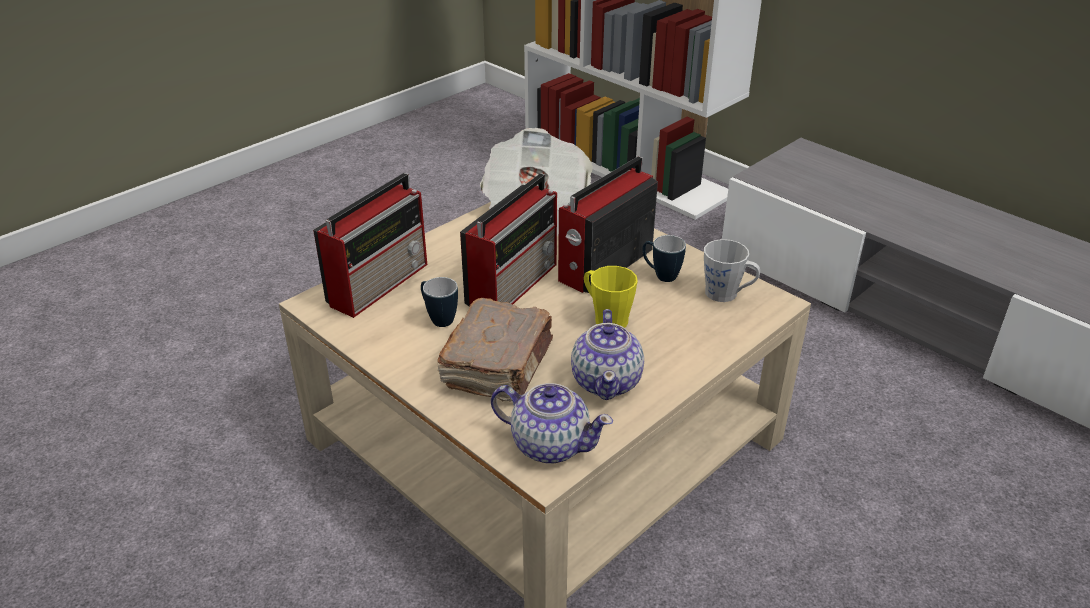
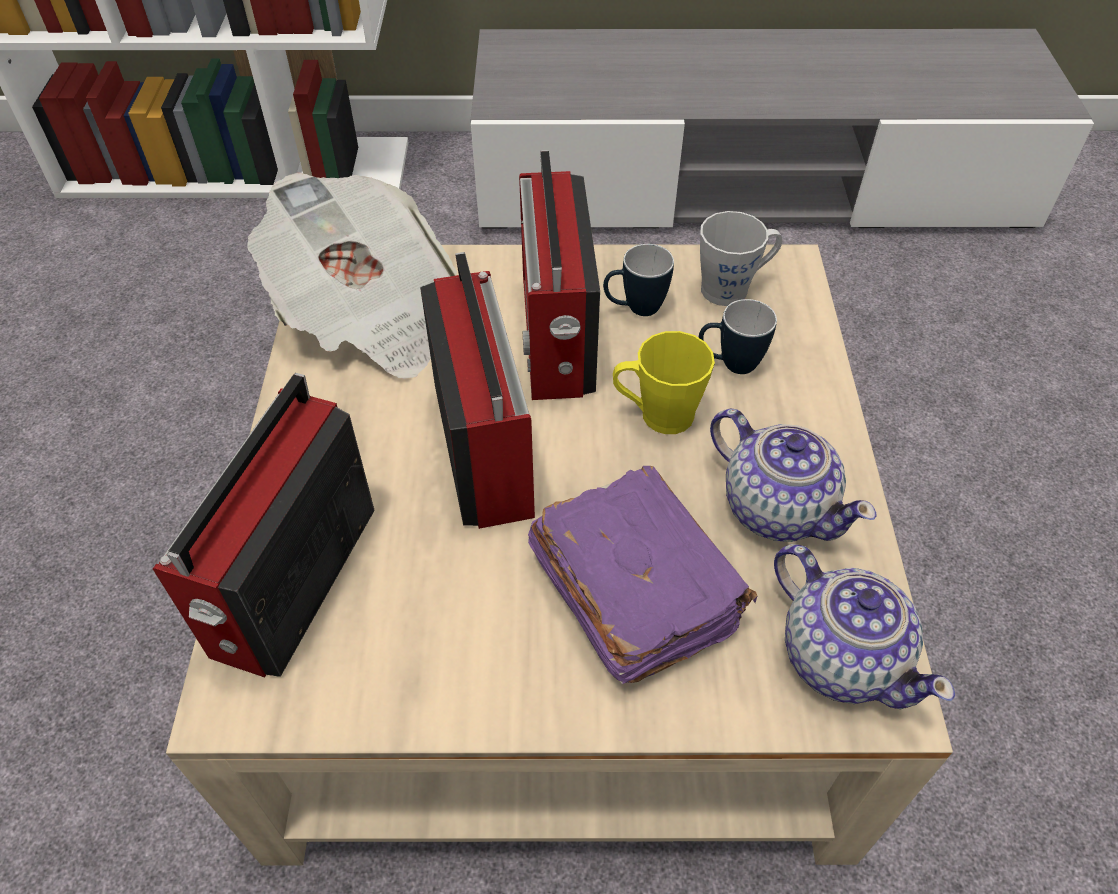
camera: 45 degrees left, 15 degrees up
radio [313,173,427,318] -> radio turned 150 degrees counterclockwise [153,373,375,678]
mug [421,277,458,327] -> mug moved to [698,299,777,374]
brown book [437,298,553,401] -> purple book [528,466,757,684]
teapot [491,383,613,463] -> teapot turned 75 degrees clockwise [774,544,955,709]

